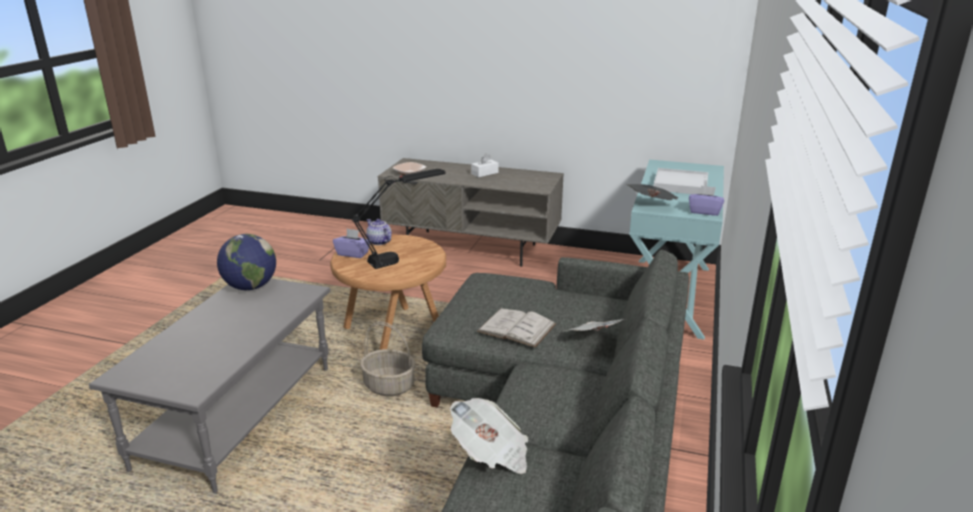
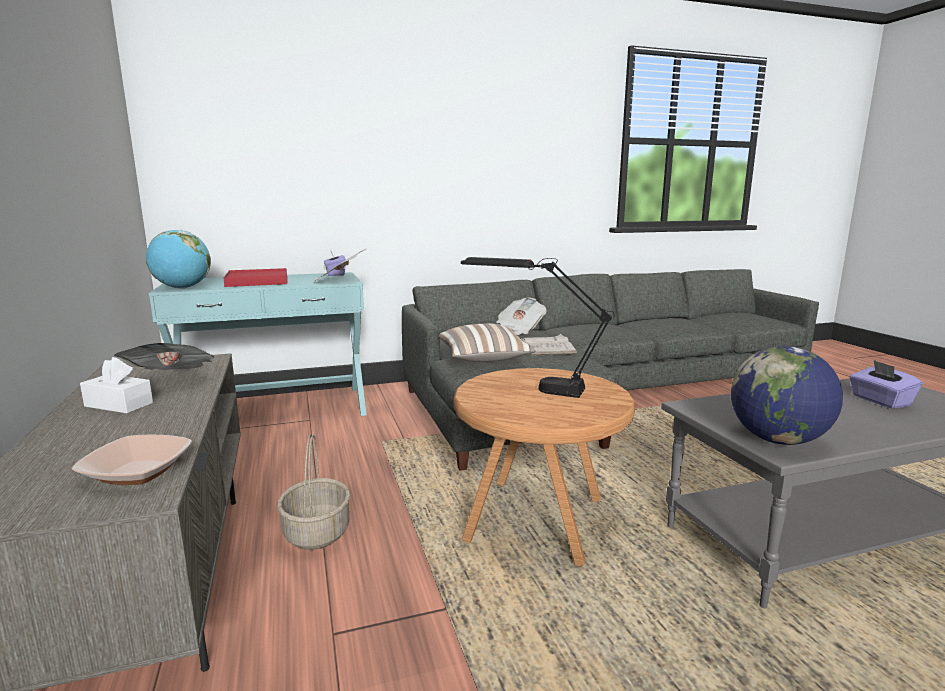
camera: 125 degrees left, 10 degrees down
purple tissue box [333,229,371,258] -> purple tissue box moved to [850,360,923,409]
basket [360,322,416,396] -> basket moved to [277,434,350,550]
teapot [366,219,392,245] -> none
newspaper [450,398,528,474] -> newspaper moved to [114,343,214,370]
white tray [653,168,708,194] -> red tray [223,268,287,287]
none -> globe [146,230,211,289]
none -> pillow [438,324,536,362]

